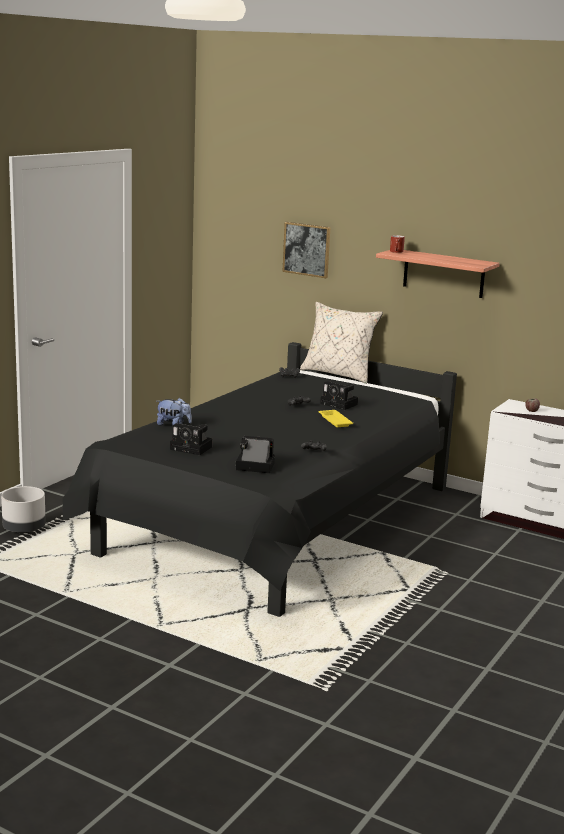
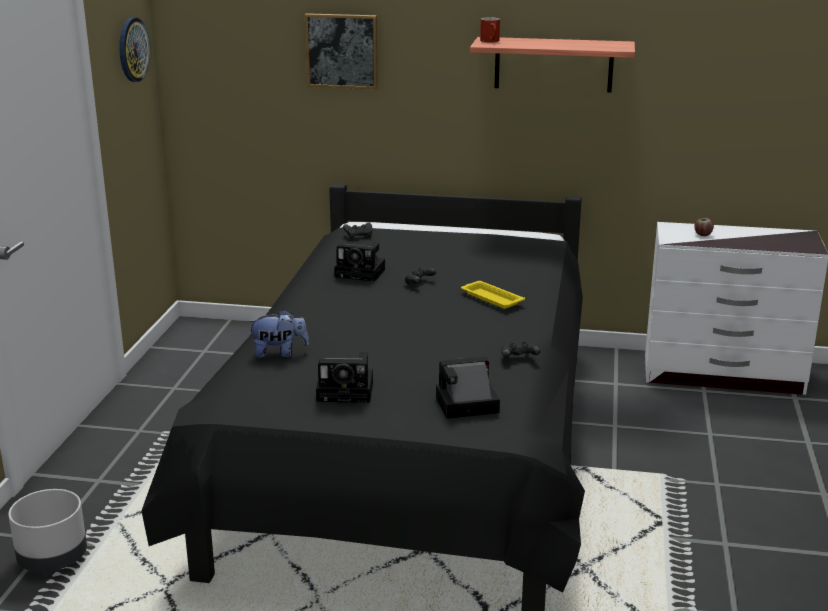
camera: 20 degrees left, 5 degrees up
beige pillow [300,302,383,384] -> none
camera [320,381,358,410] -> camera moved to [335,242,385,282]
none -> wall clock [119,17,150,82]

